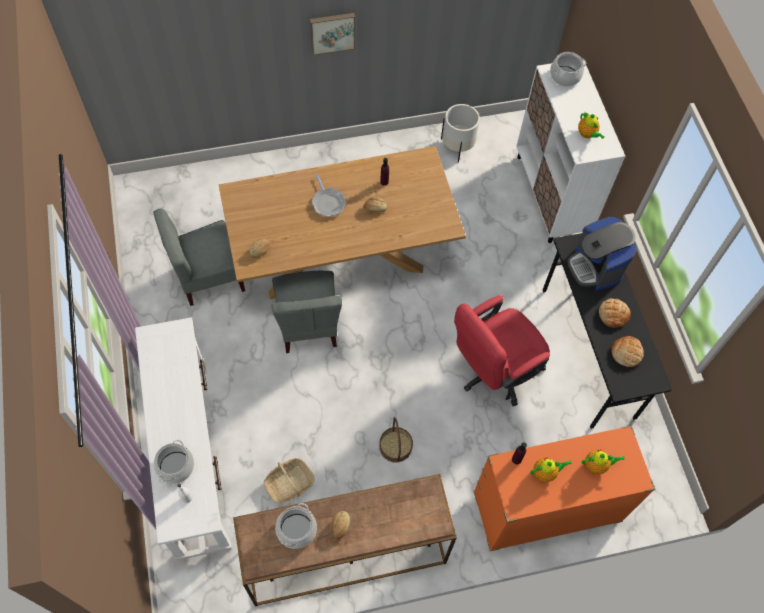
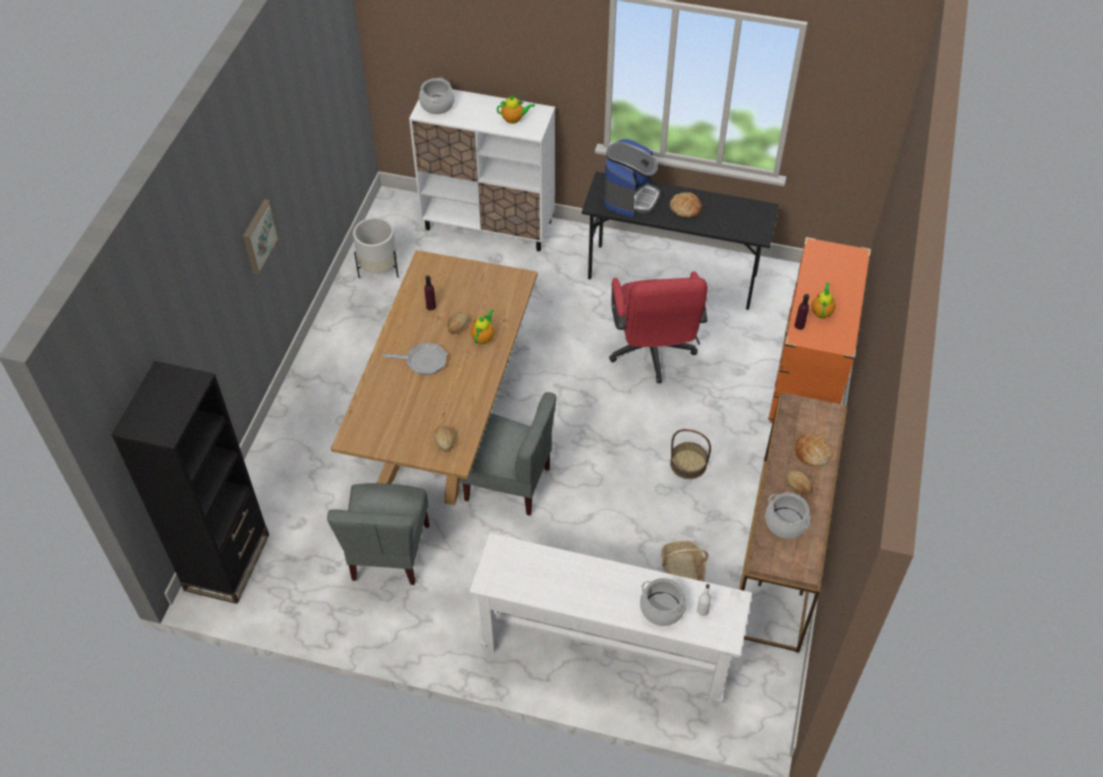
camera: 60 degrees left, 10 degrees down
coffee machine [567,217,637,291] -> coffee machine turned 75 degrees counterclockwise [604,139,660,217]
teapot [582,449,625,474] -> teapot moved to [471,309,494,344]
bread [611,336,644,367] -> bread moved to [795,433,833,466]
none -> black bookcase [111,361,269,604]

